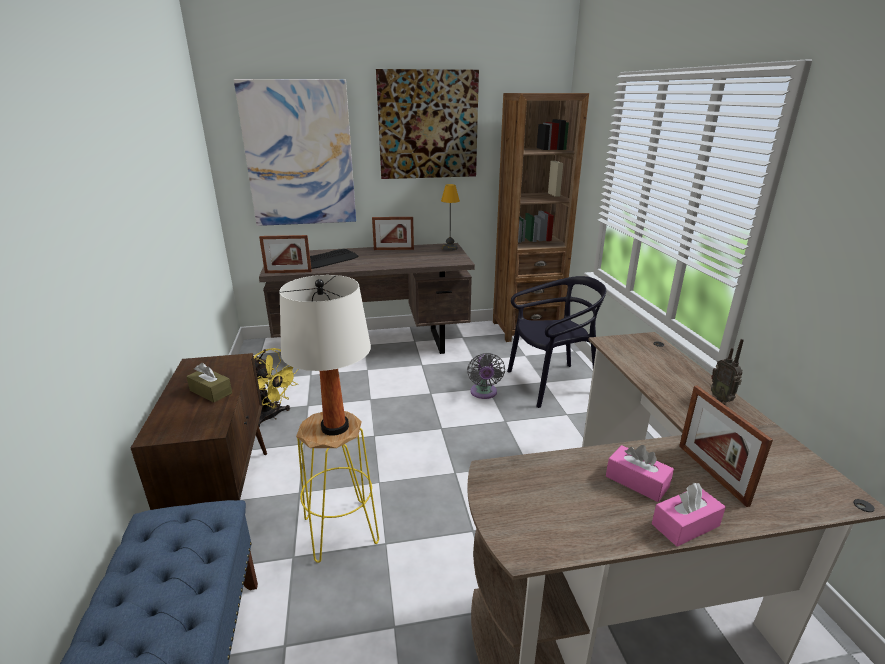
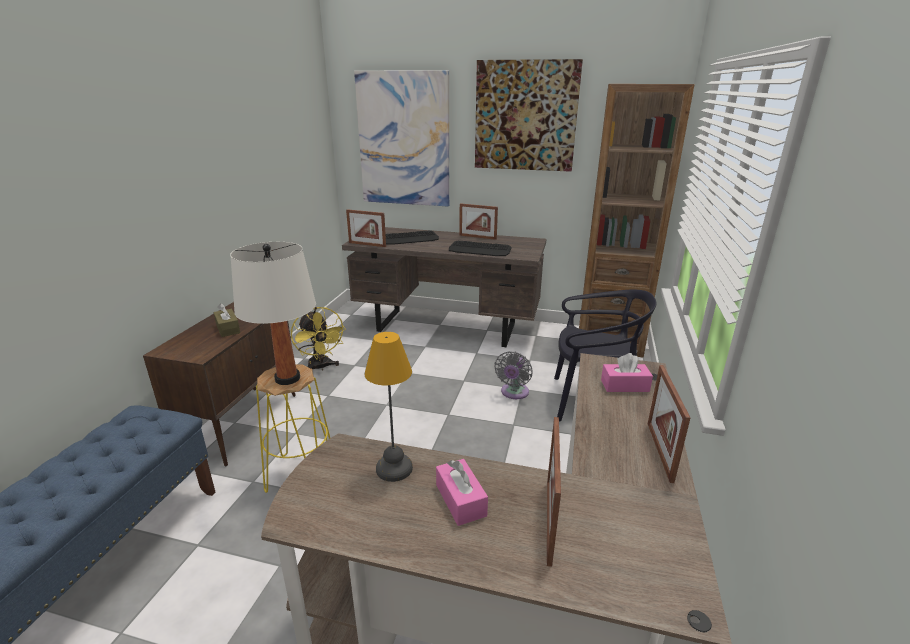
camera: 25 degrees right, 0 degrees up
table lamp [441,184,460,251] -> table lamp moved to [365,332,413,482]
pink tissue box [652,483,726,547] -> pink tissue box moved to [601,353,653,392]
radio [711,339,744,403] -> picture frame [648,365,691,483]
none -> keyboard [449,241,512,256]

